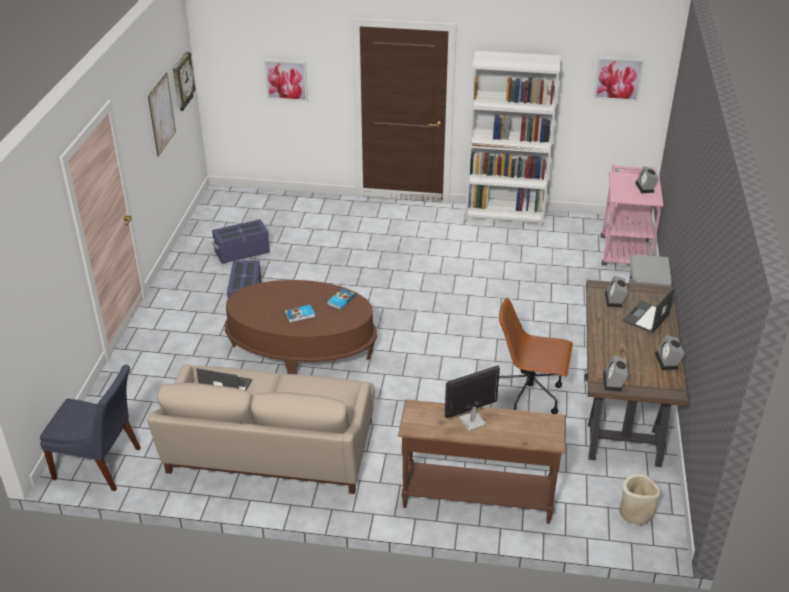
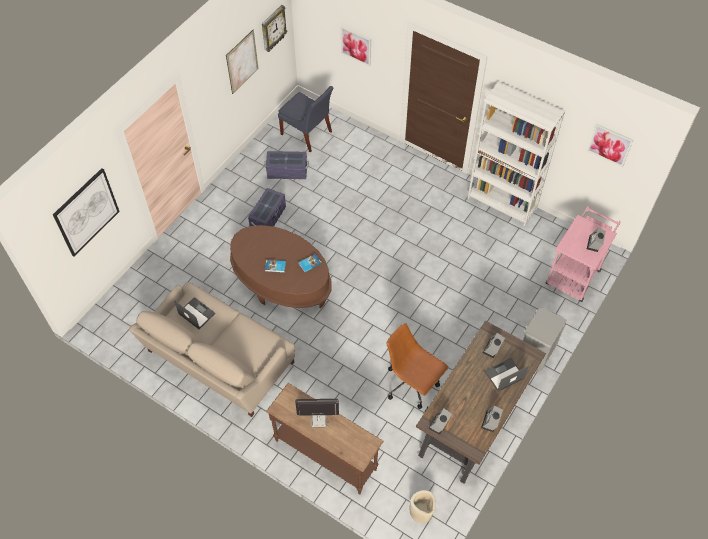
camera: 25 degrees right, 20 degrees up
blue chair [40,365,141,491] -> blue chair moved to [278,86,334,152]
none -> picture [53,168,120,256]

